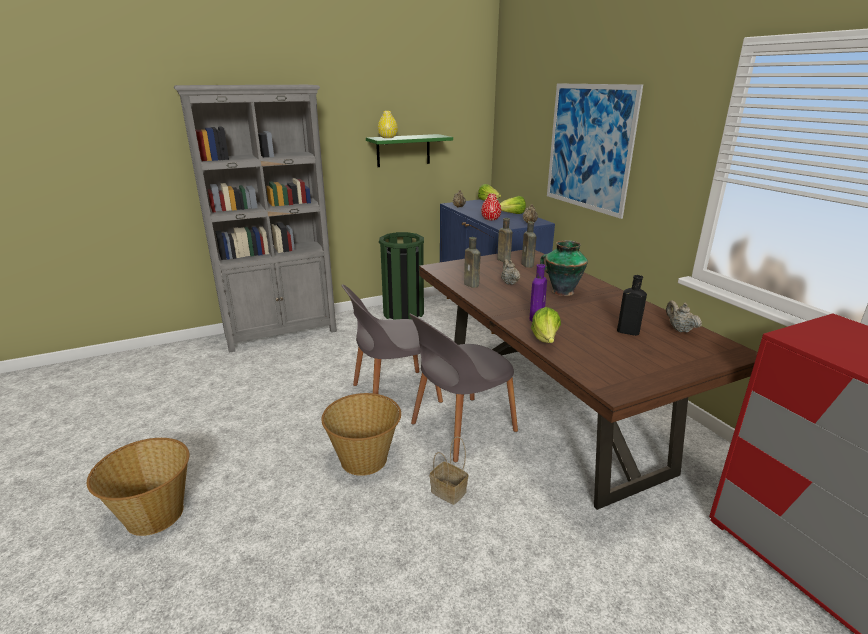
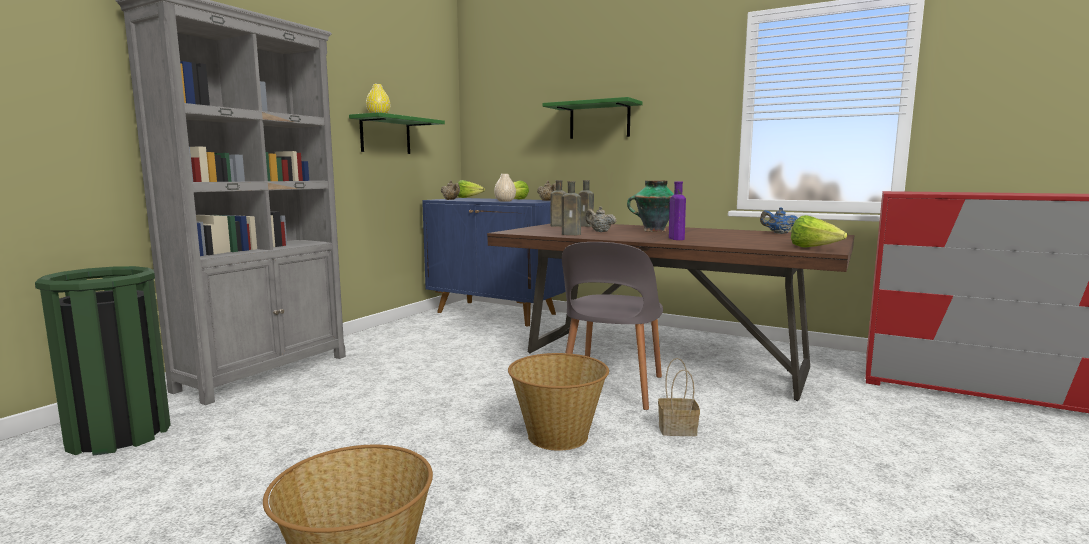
camera: 35 degrees left, 15 degrees down
grey chair [341,284,443,403] -> none
green trash can [379,232,424,320] -> green trash can moved to [35,266,171,456]
red vase [481,193,501,221] -> beige vase [494,174,516,202]
lettuce [531,307,561,343] -> lettuce moved to [791,215,847,248]
picture [547,83,643,219] -> green shelf [542,97,643,139]
black bottle [617,275,647,336] -> none
beige teapot [666,300,702,333] -> blue teapot [760,207,798,234]

